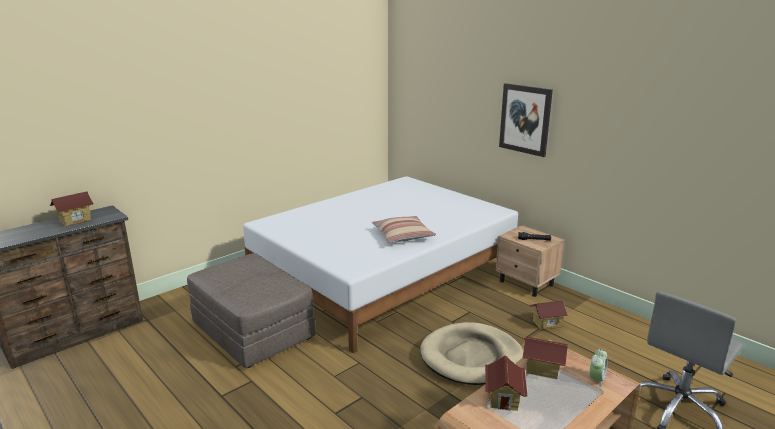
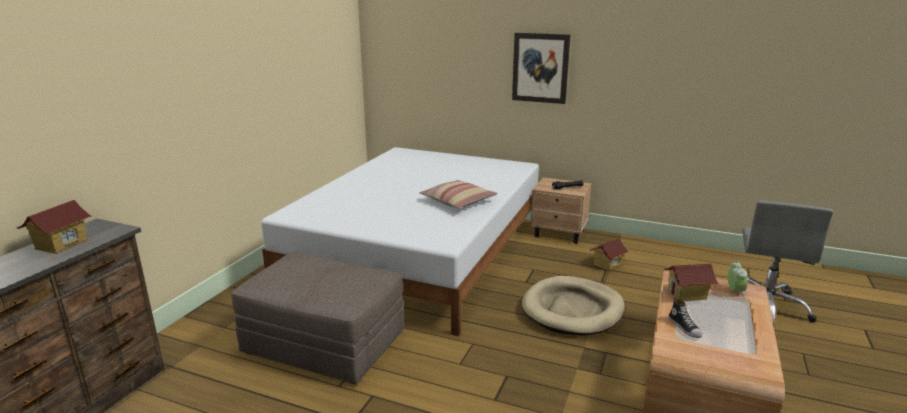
camera: 25 degrees left, 0 degrees up
toy house [485,356,527,411] -> shoe [668,298,702,338]

